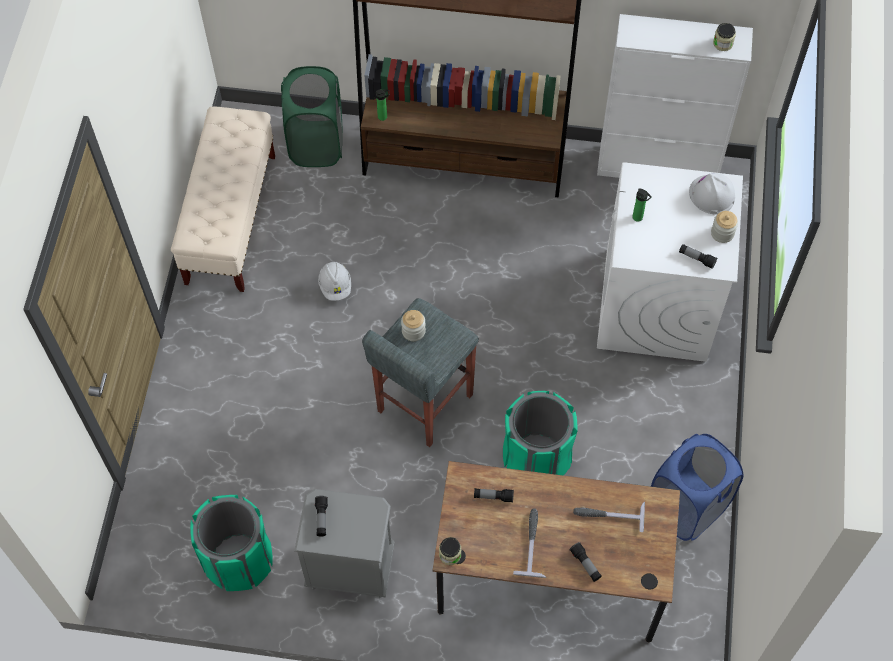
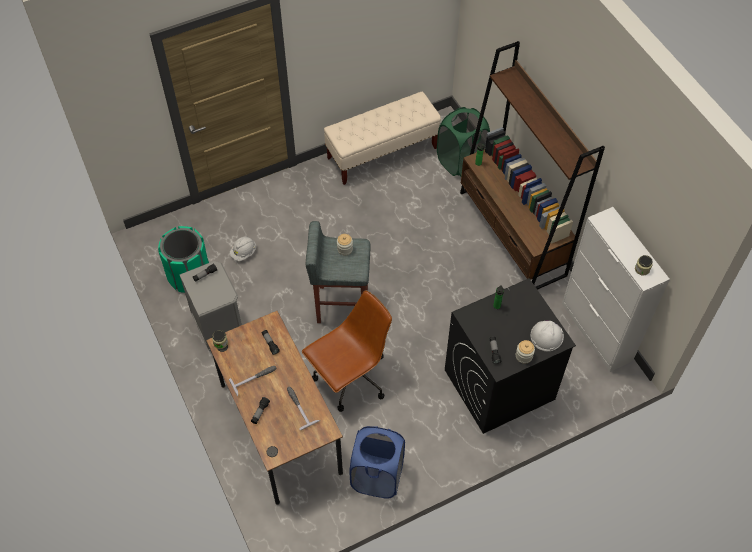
camera: 55 degrees right, 5 degrees down
white hard hat [318,262,351,301] -> white hard hat moved to [230,236,256,261]
green trash can [503,391,578,476] -> brown office chair [302,290,392,412]
white washing machine [597,162,743,362] -> black washing machine [445,278,576,434]

